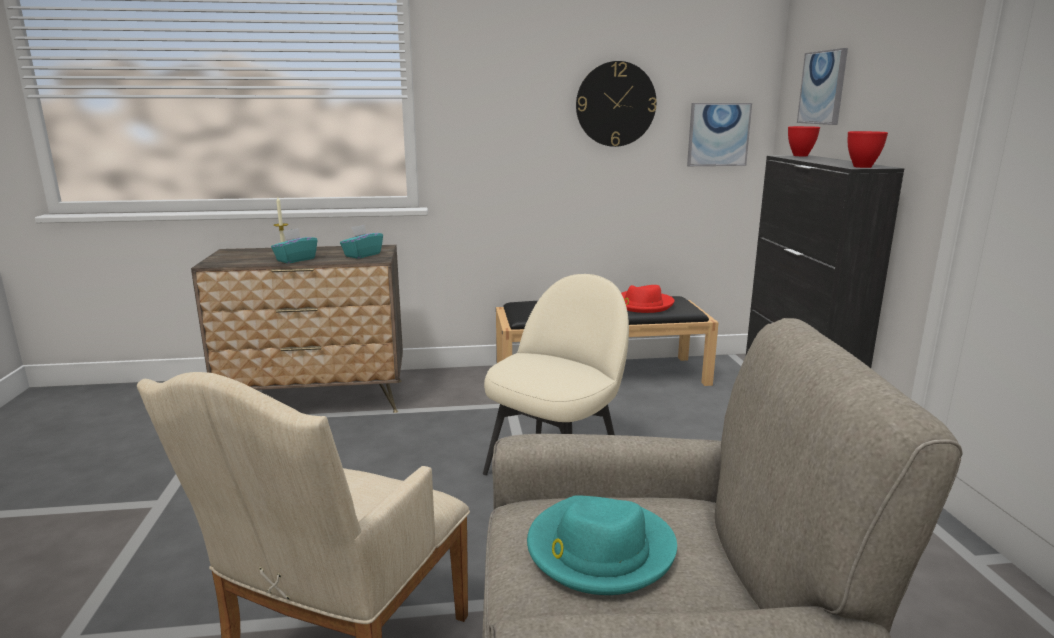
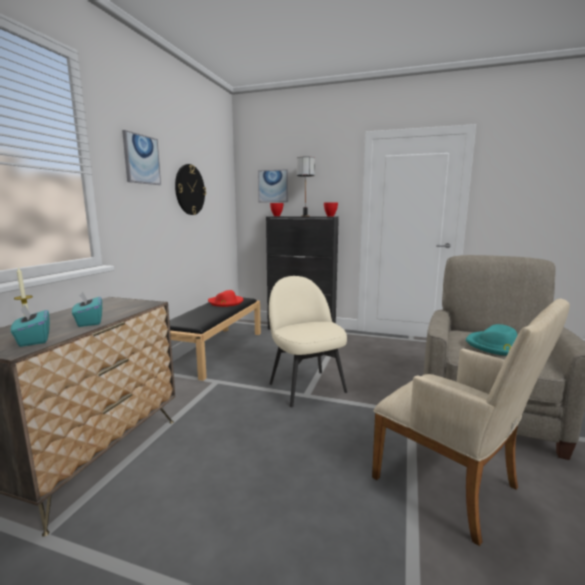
camera: 65 degrees left, 5 degrees down
turquoise tissue box [340,224,383,259] -> turquoise tissue box moved to [11,304,50,347]
picture [687,103,752,166] -> picture moved to [122,130,161,185]
none -> table lamp [297,156,315,216]

